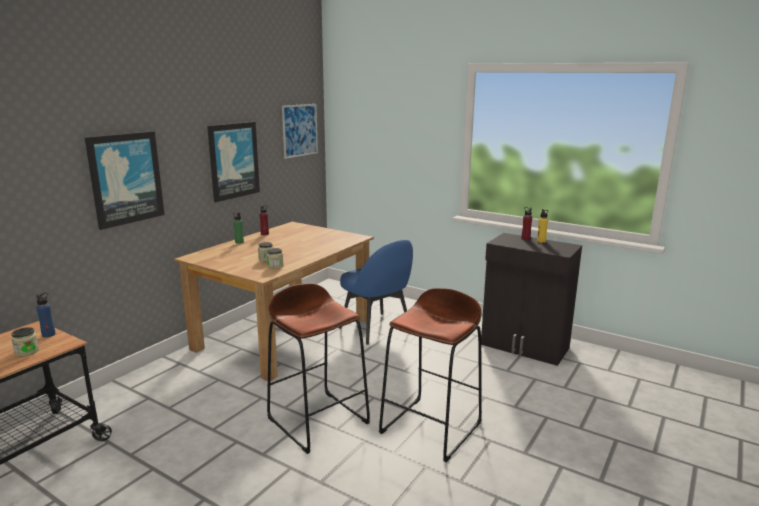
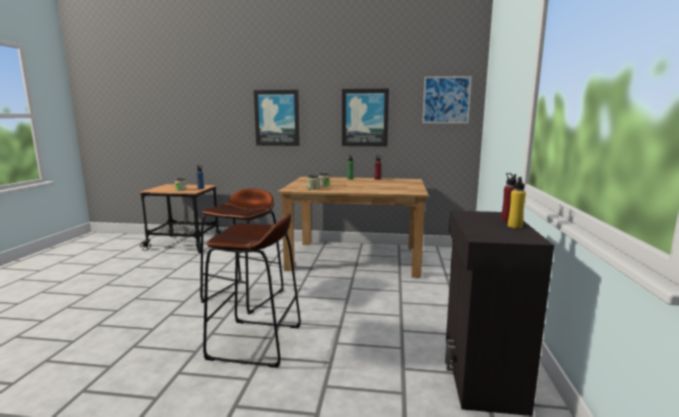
camera: 65 degrees right, 5 degrees down
blue chair [339,240,413,345] -> none

